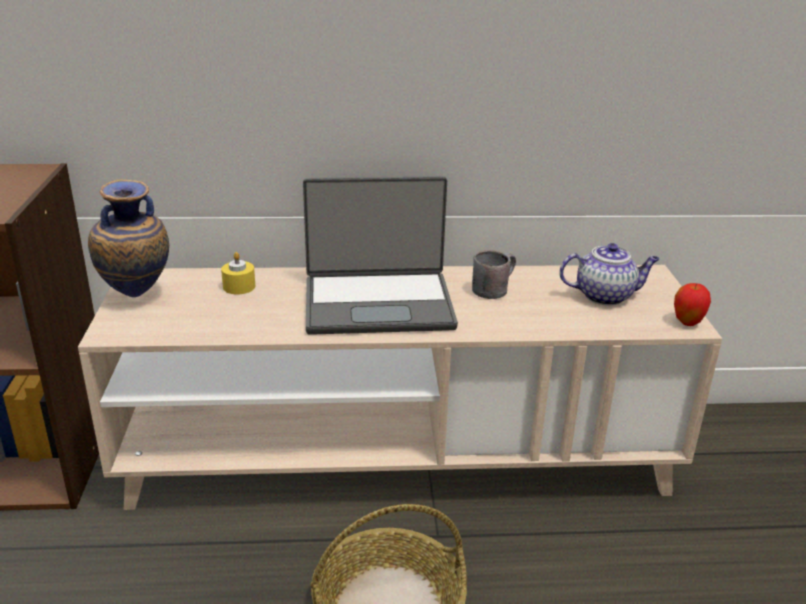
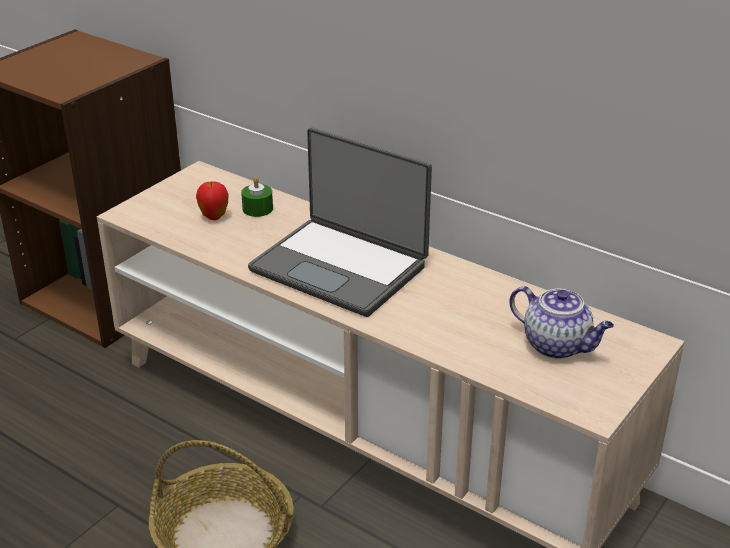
camera: 40 degrees right, 5 degrees up
vase [88,180,169,297] -> none
yellow candle [221,252,255,294] -> green candle [241,177,273,217]
grey mug [472,250,516,299] -> none
apple [674,283,711,326] -> apple moved to [196,181,229,220]

